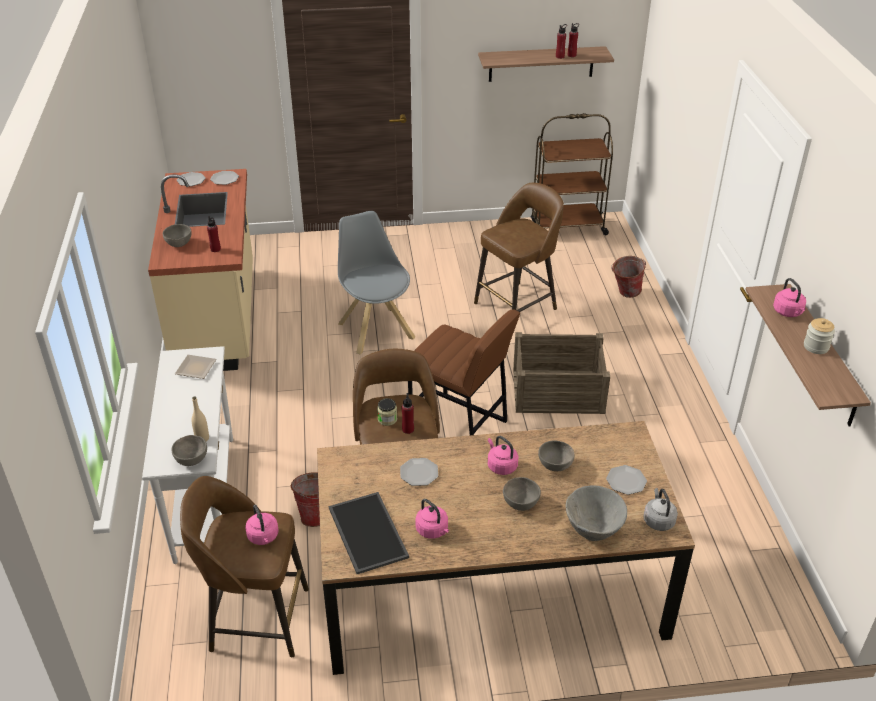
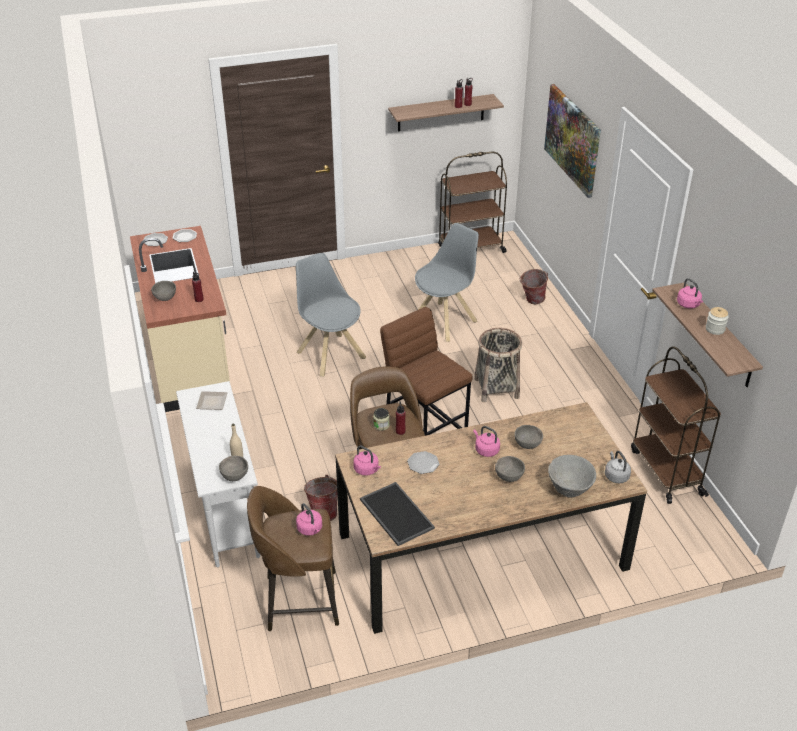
camera: 10 degrees left, 0 degrees up
brown chair [408,309,520,435] -> brown chair turned 150 degrees counterclockwise [380,307,473,436]
pink kettle [416,499,449,539] -> pink kettle moved to [353,445,381,476]
brown stool [474,183,564,312] -> grey chair [415,223,479,342]
crate [513,332,610,414] -> basket [474,328,522,402]
plate [606,465,647,495] -> none
none -> picture [544,84,601,198]
none -> brown cart [631,346,721,504]

